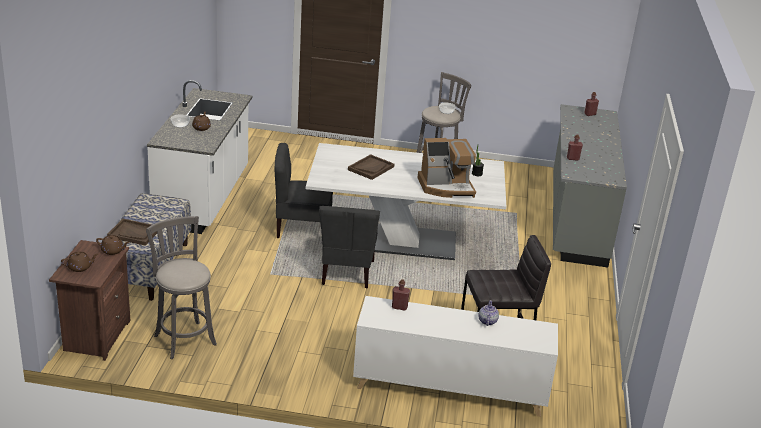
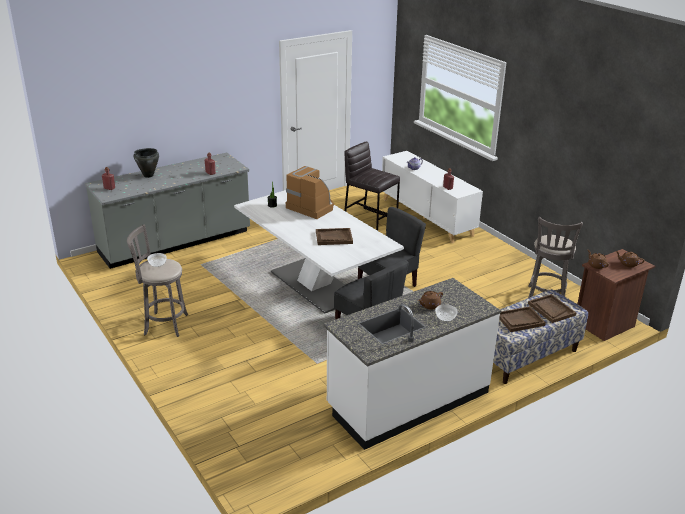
camera: 130 degrees left, 0 degrees up
none -> black cooking pot [134,148,159,178]
none -> brown tray [499,306,546,332]

